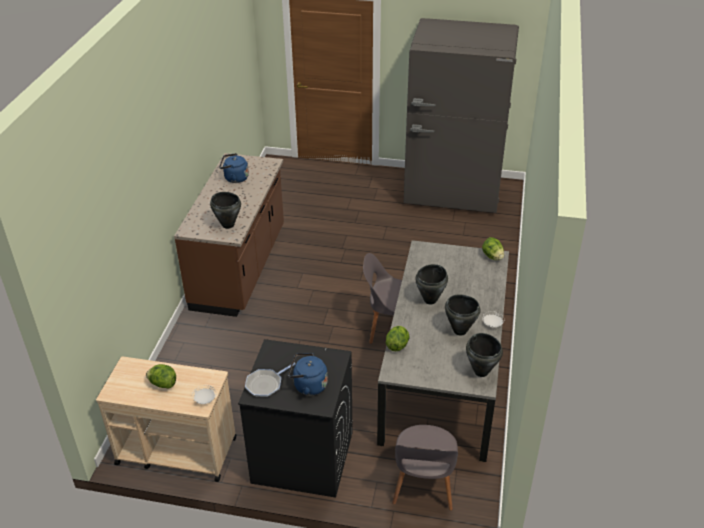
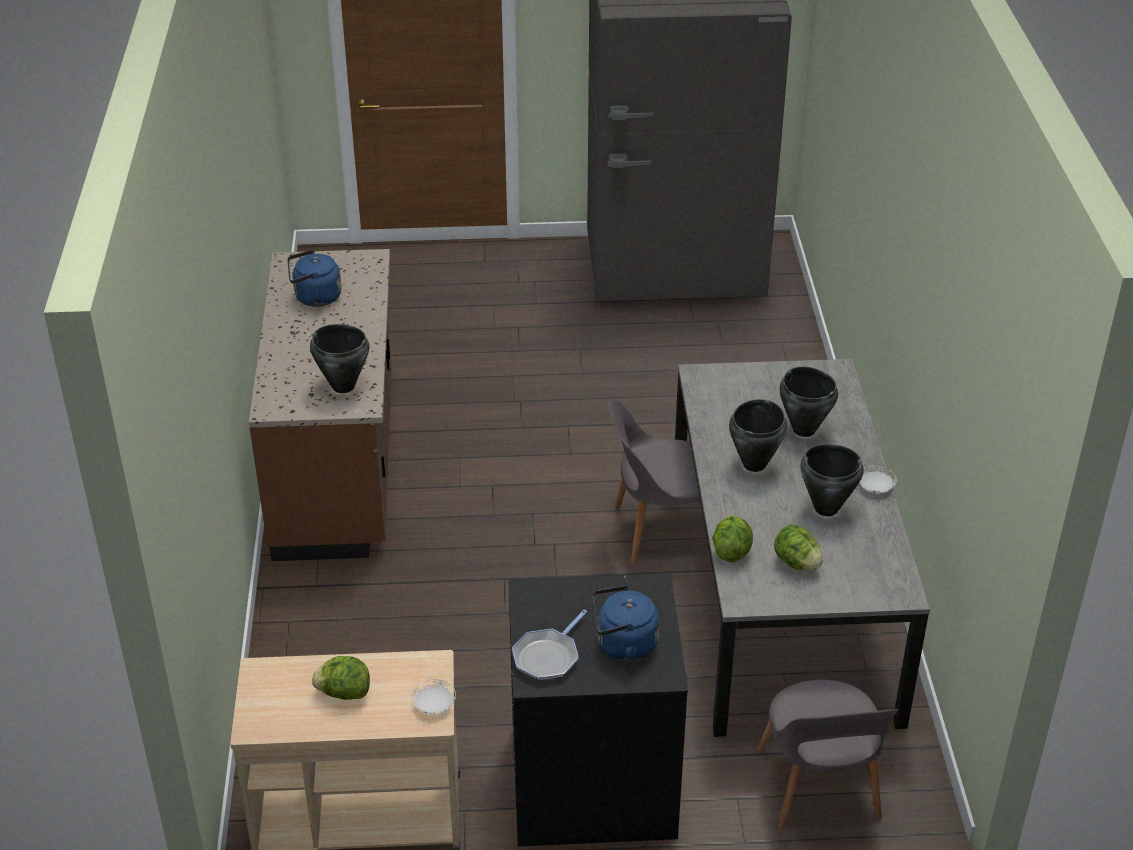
camera: 15 degrees left, 0 degrees up
black cooking pot [466,333,503,377] -> black cooking pot moved to [780,366,838,437]
lettuce [482,237,504,260] -> lettuce moved to [774,524,823,571]

